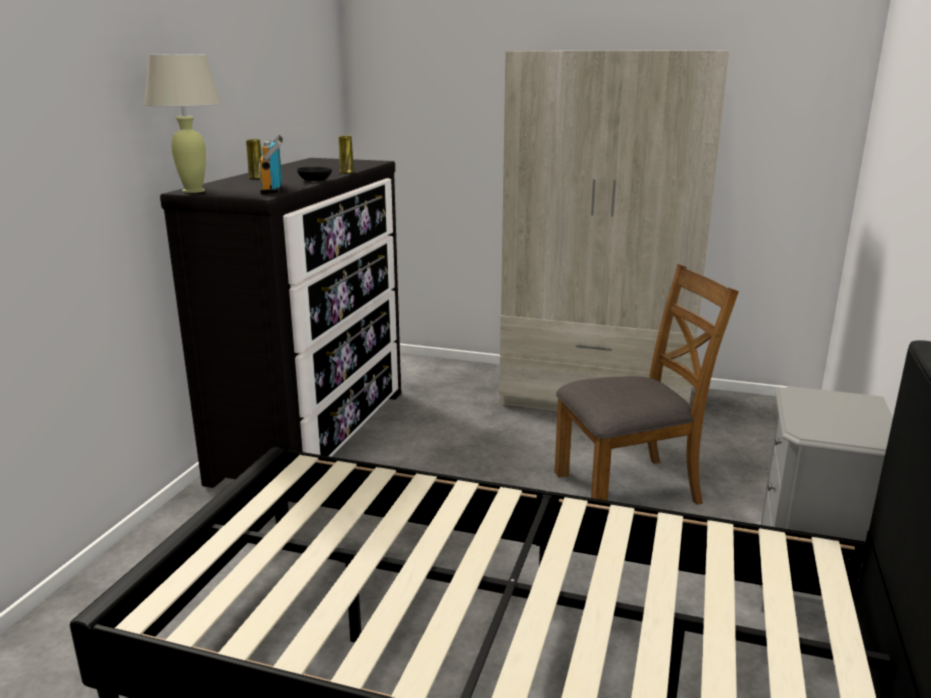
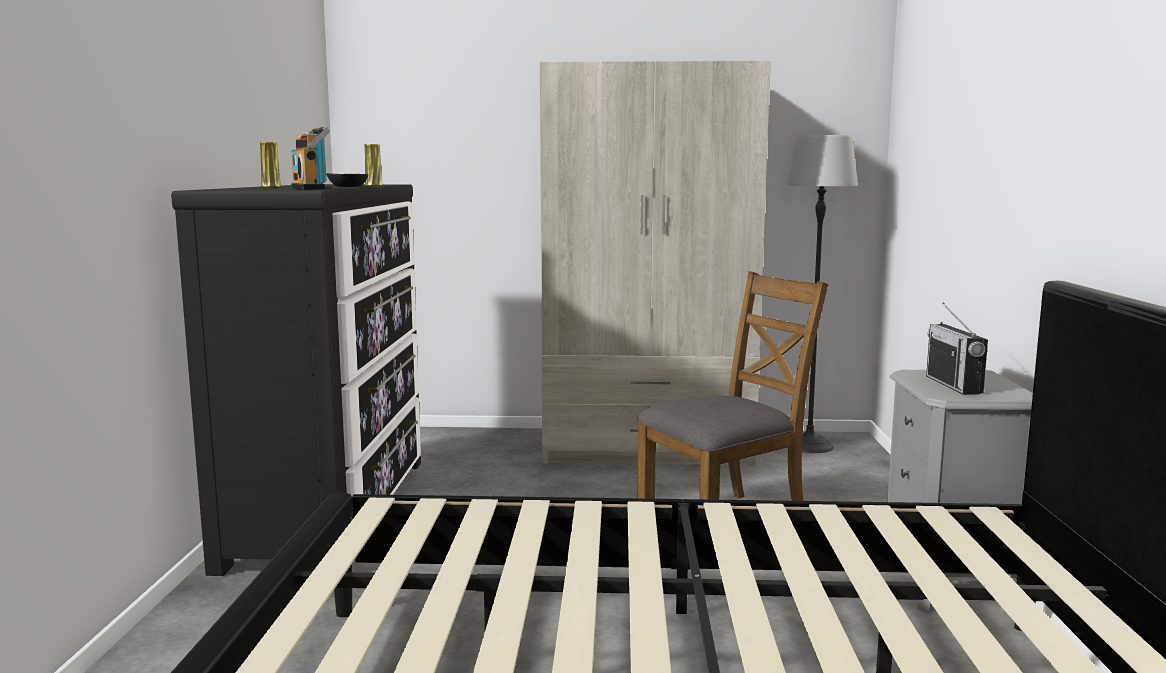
camera: 15 degrees left, 10 degrees down
beige table lamp [144,54,221,193] -> none
none -> floor lamp [787,135,858,453]
none -> radio [926,303,988,395]

